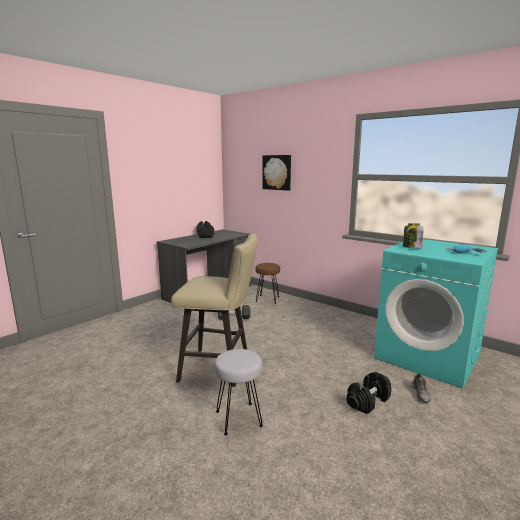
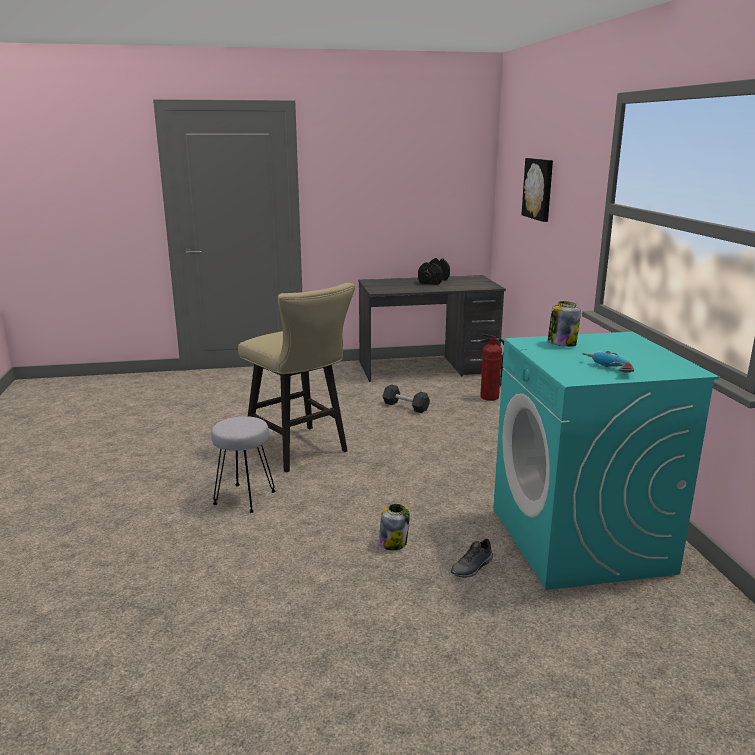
camera: 40 degrees right, 5 degrees up
brown stool [255,263,280,304] -> fire extinguisher [480,333,504,401]
black dumbbell [347,372,391,414] -> jar [379,504,410,550]

